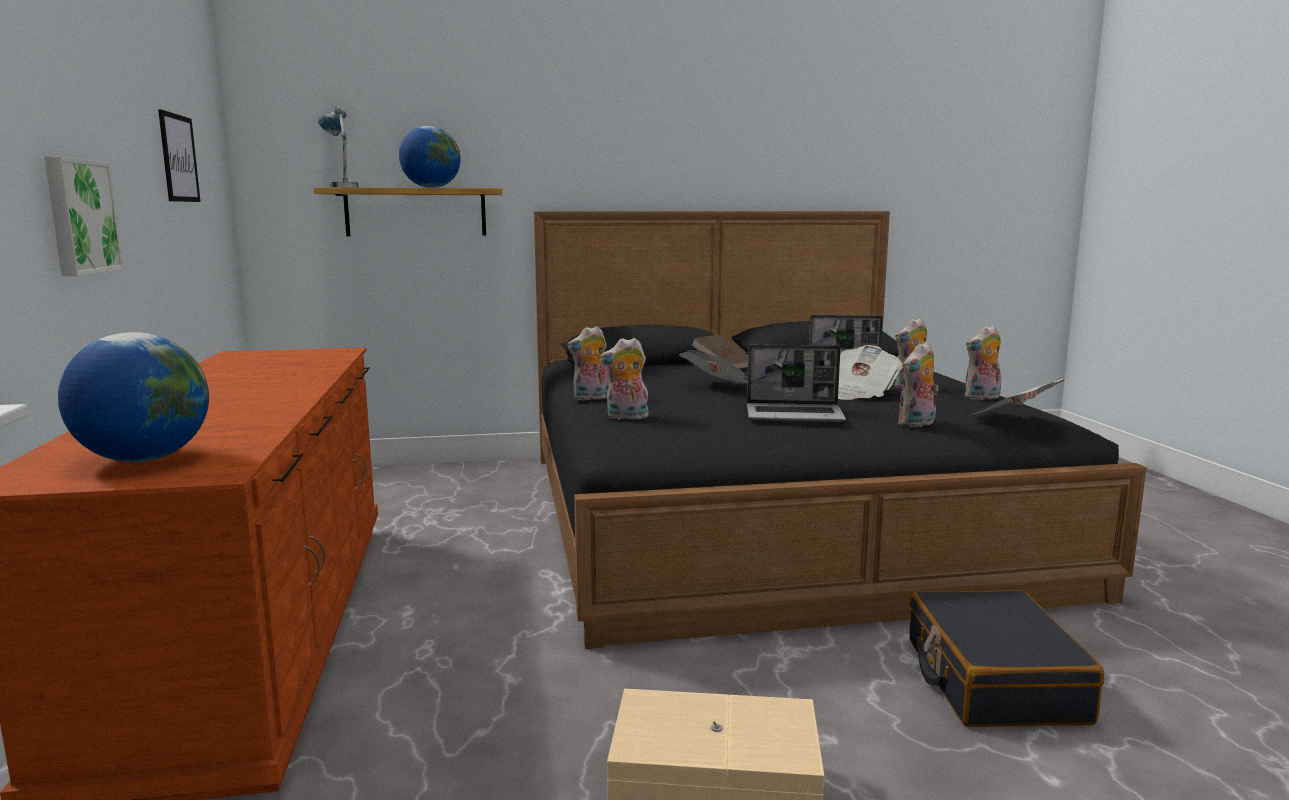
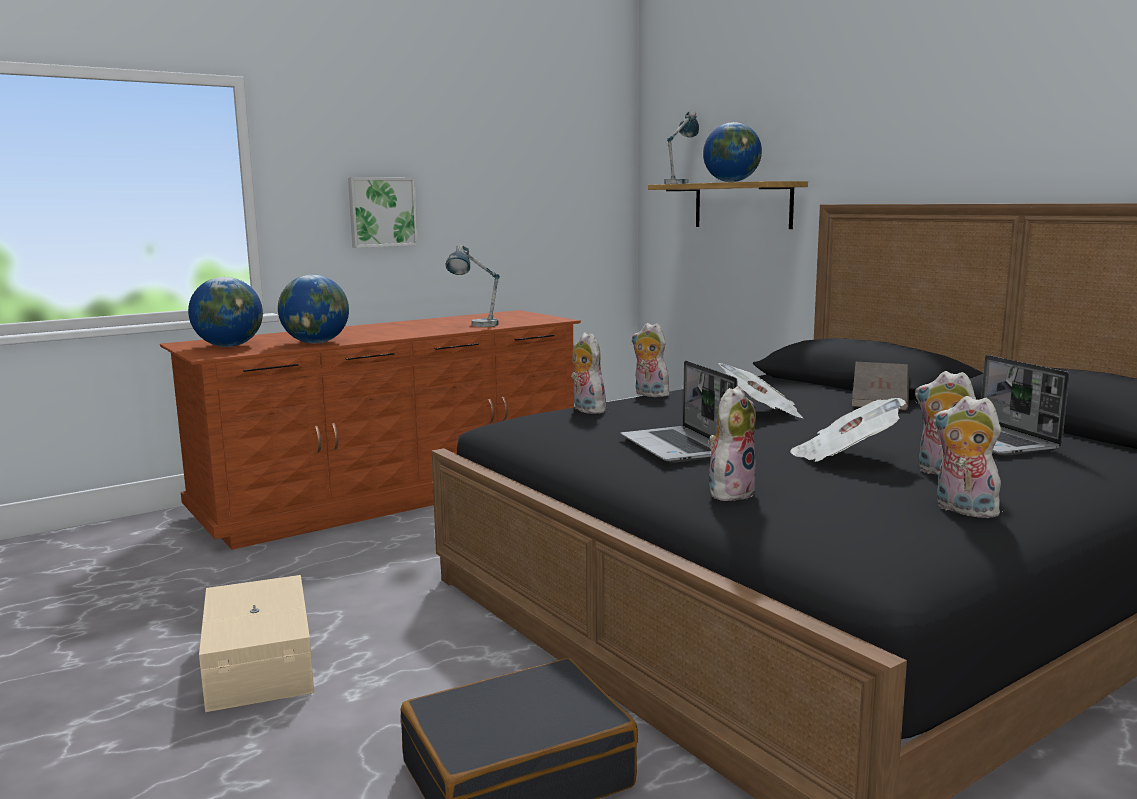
camera: 65 degrees right, 0 degrees up
picture [158,110,201,202] -> none
plush toy [898,342,939,427] -> plush toy turned 105 degrees clockwise [709,386,756,501]
newspaper [971,378,1065,415] -> none
none -> globe [278,275,349,344]
none -> table lamp [446,244,500,327]

